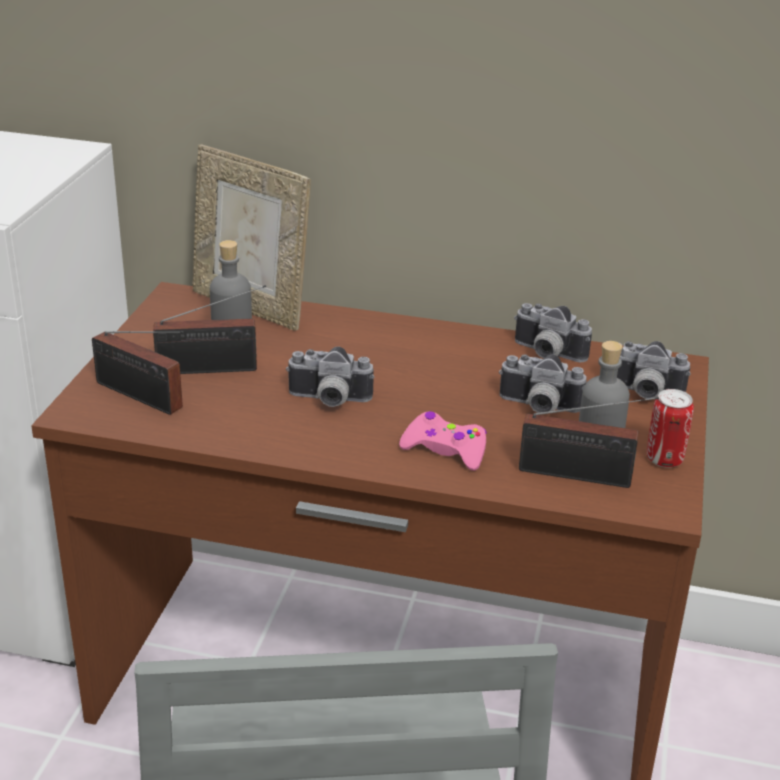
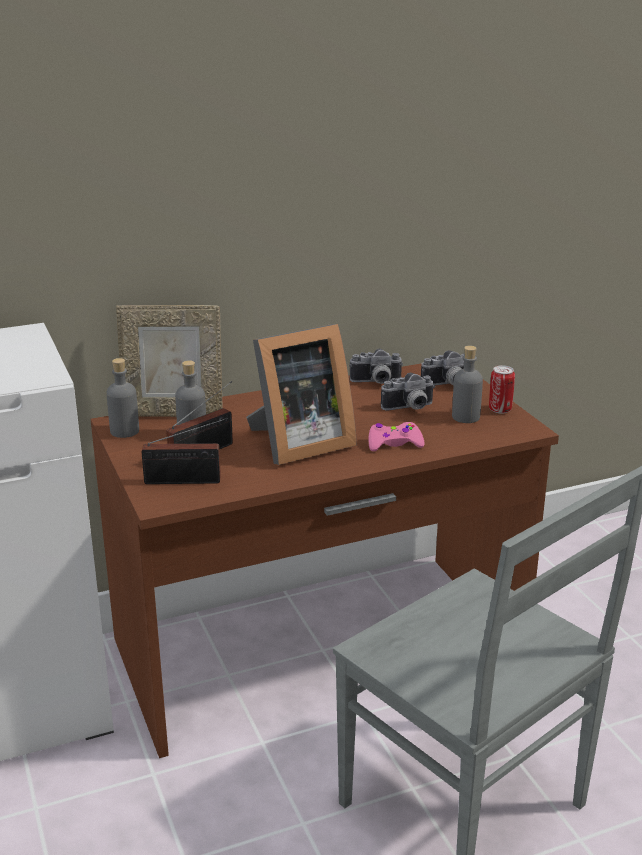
camera: 35 degrees left, 5 degrees down
camera [286,347,374,407] -> picture frame [246,324,357,465]
radio [519,397,659,488] -> none
none -> grey bottle [106,358,139,438]

